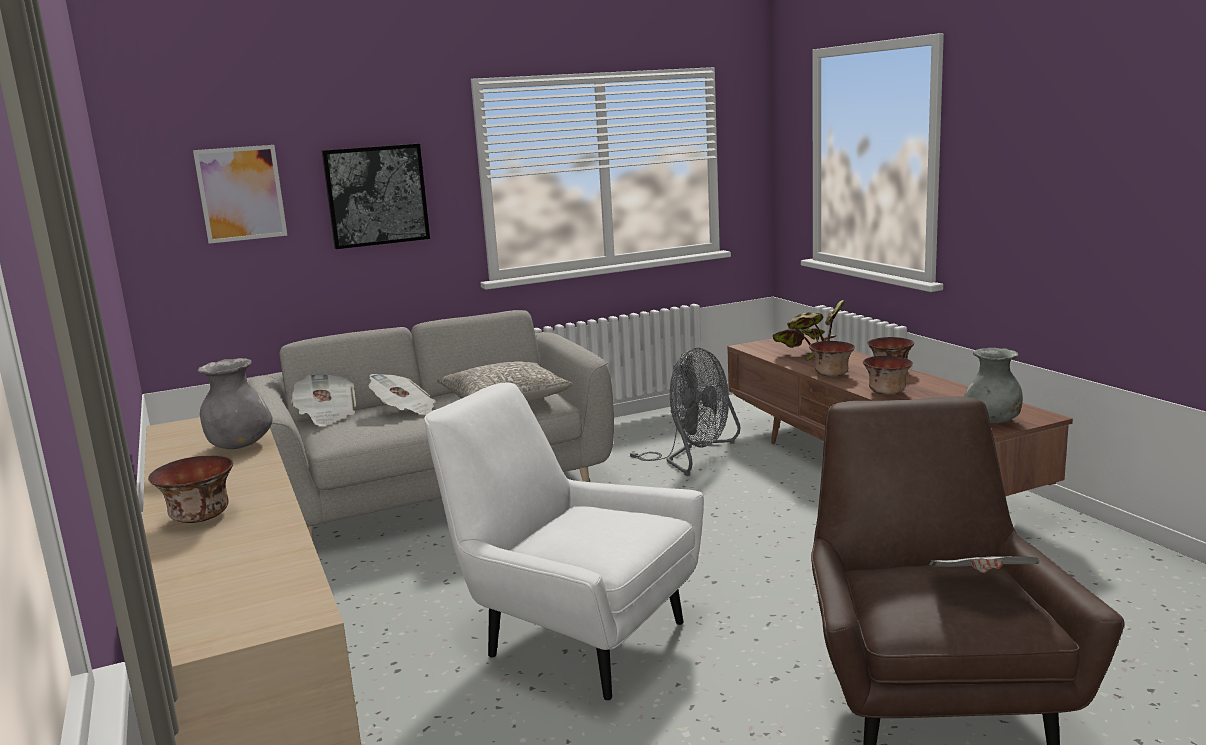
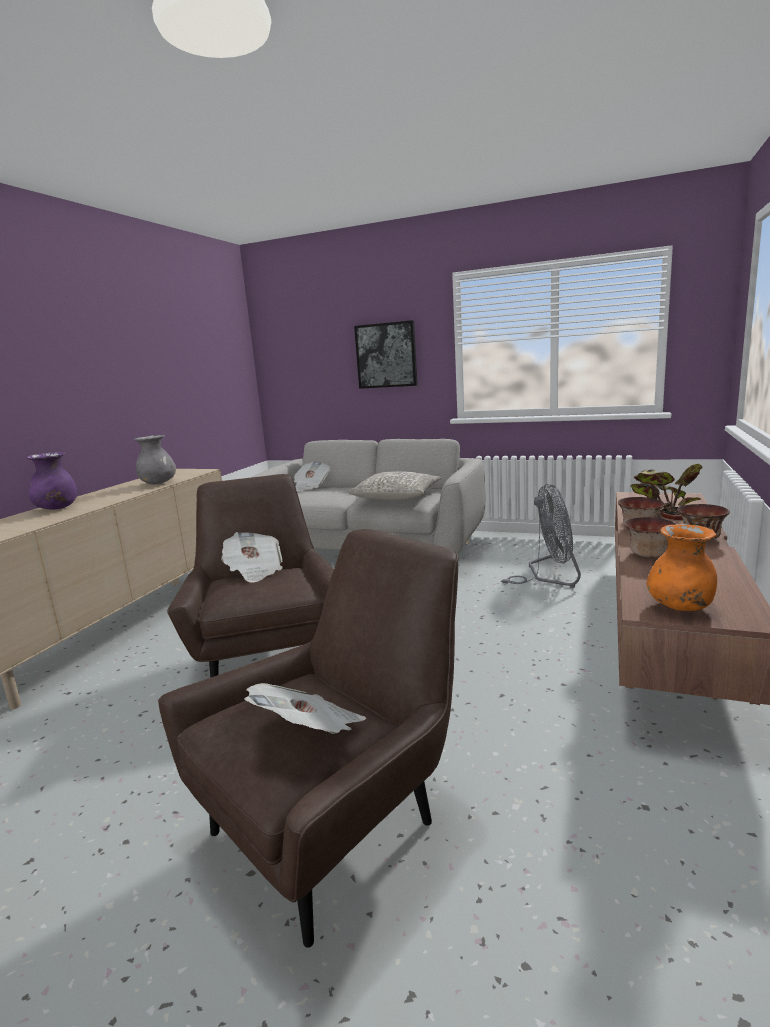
camera: 45 degrees right, 0 degrees up
bowl [148,455,233,523] -> purple vase [27,452,77,510]
picture [193,145,287,244] -> none
newspaper [368,374,436,415] -> newspaper moved to [221,532,283,583]
white armchair [424,383,704,701] -> brown armchair [167,474,334,678]
grey fan [630,348,740,476] -> grey fan turned 75 degrees counterclockwise [501,484,581,588]
grey vase [964,348,1023,423] -> orange vase [647,524,717,611]

